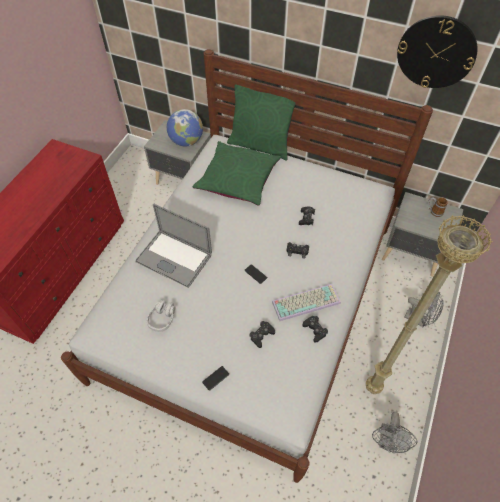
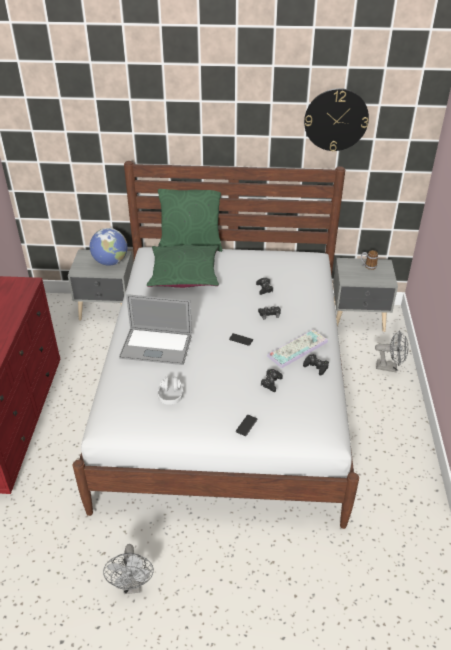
camera: 20 degrees left, 15 degrees down
beige floor lamp [366,215,493,394] -> none
grey fan [372,412,417,453] -> grey fan moved to [103,544,154,594]

